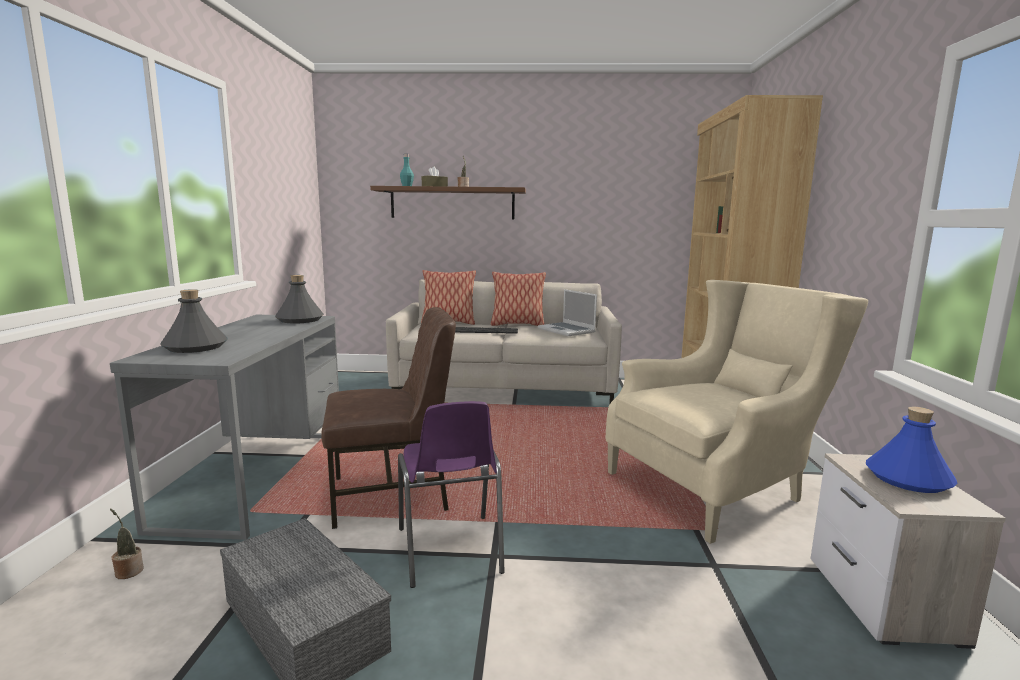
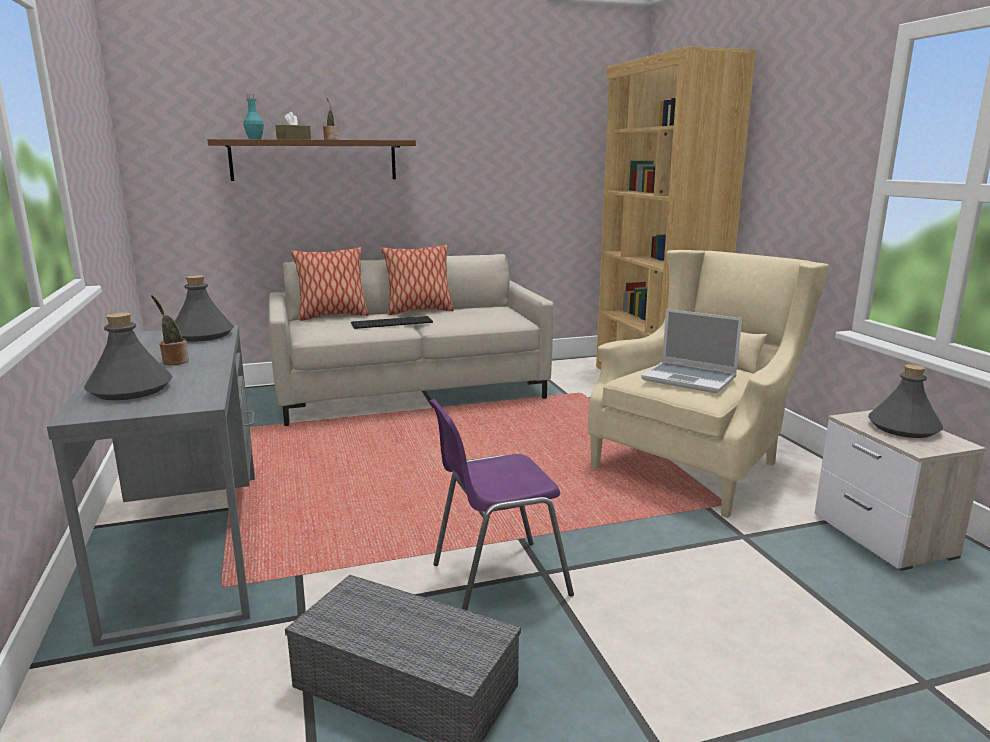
camera: 20 degrees left, 5 degrees up
potted plant [110,509,144,579] -> potted plant moved to [151,295,189,365]
brown chair [321,307,456,529] -> none
purple chair [398,401,505,588] -> purple chair turned 105 degrees clockwise [430,399,574,610]
laptop [538,289,597,336] -> laptop moved to [641,309,742,393]
blue bottle [866,407,958,493] -> grey bottle [868,364,943,438]

